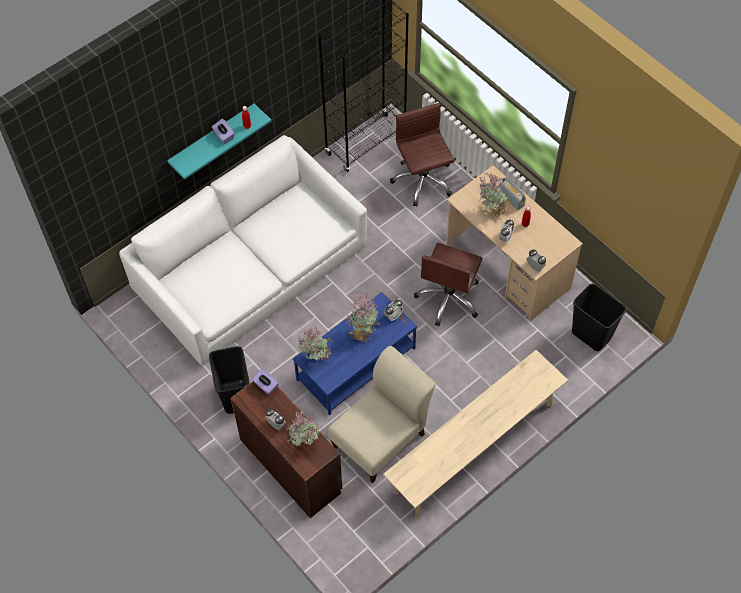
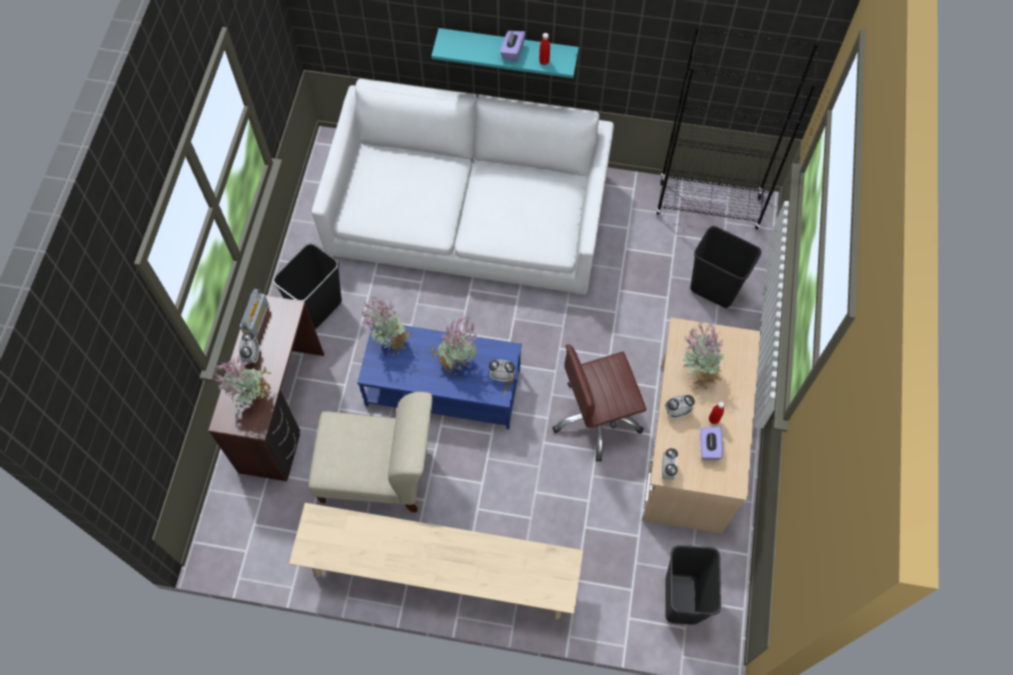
camera: 50 degrees right, 5 degrees up
purple tissue box [252,368,279,395] -> purple tissue box moved to [700,427,723,460]
brown office chair [390,103,455,207] -> black trash can [690,226,761,308]
radio [500,177,526,210] -> radio moved to [240,289,269,338]

